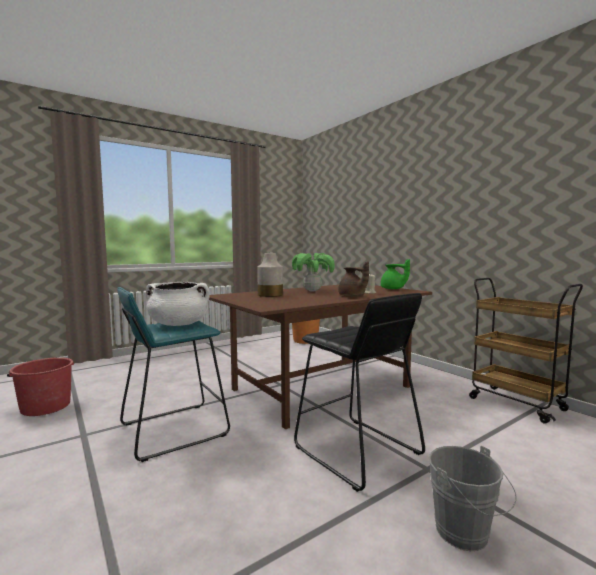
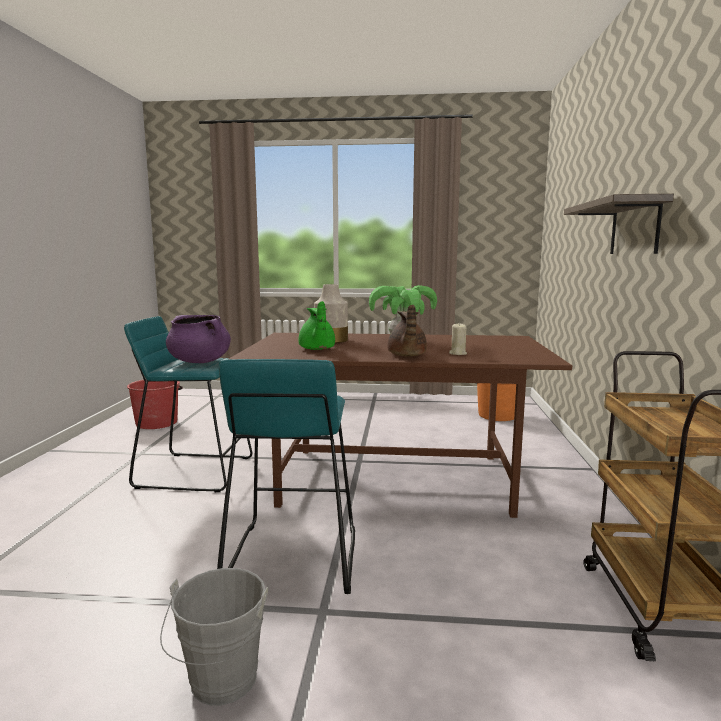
camera: 40 degrees right, 5 degrees up
white cooking pot [146,282,210,326] -> purple cooking pot [166,315,231,363]
black stool [294,293,425,492] -> turquoise stool [217,359,355,594]
green teapot [381,259,410,289] -> green teapot moved to [299,301,335,350]
none -> shelf [564,194,674,254]

